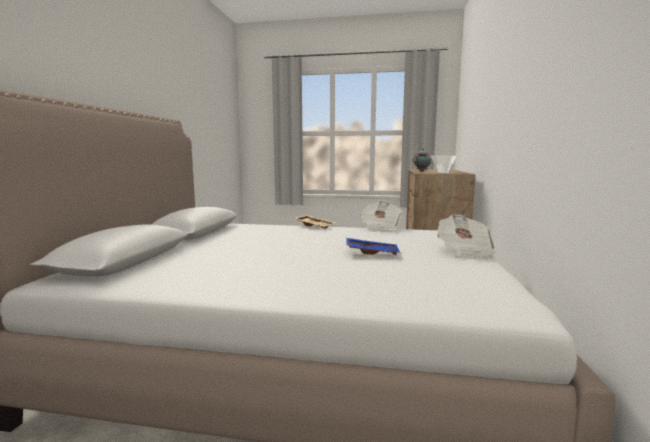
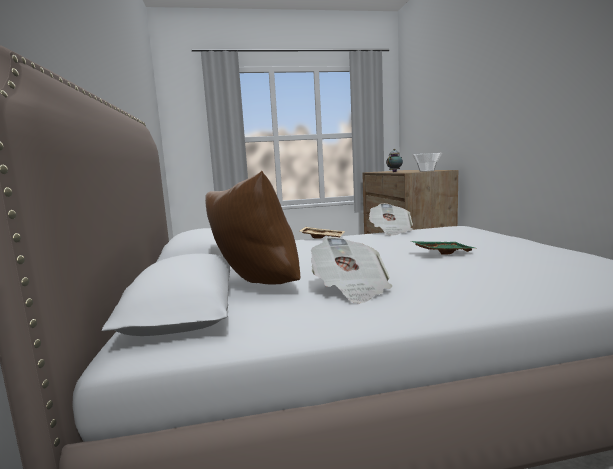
camera: 20 degrees left, 0 degrees up
blue tray [346,238,400,255] -> green tray [412,241,475,255]
newspaper [437,215,495,260] -> newspaper moved to [311,237,392,304]
none -> brown pillow [205,171,300,285]

